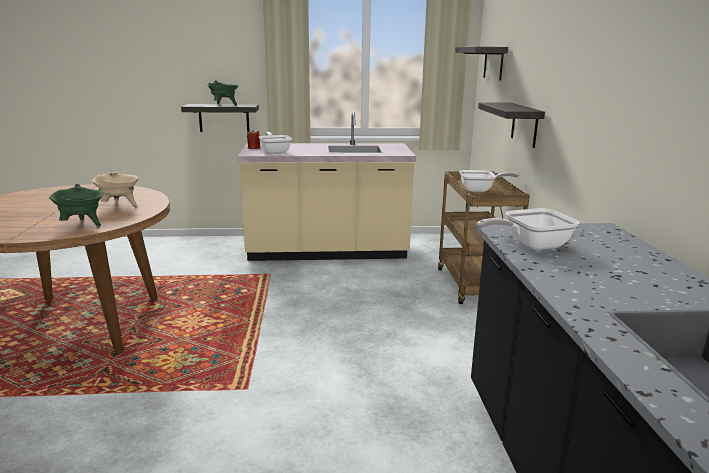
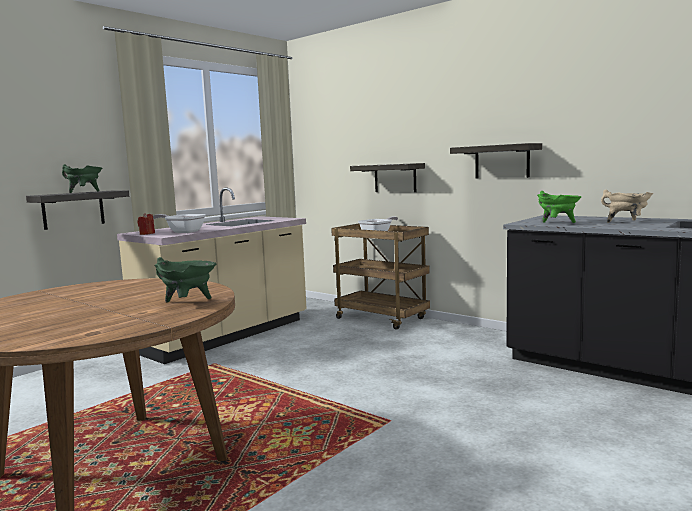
camera: 45 degrees left, 10 degrees down
beige cooking pot [92,169,139,207] -> beige cooking pot moved to [601,190,653,223]
shelf [455,47,508,80] -> shelf moved to [450,143,542,178]
frying pan [477,208,579,250] -> green cooking pot [537,191,581,223]

